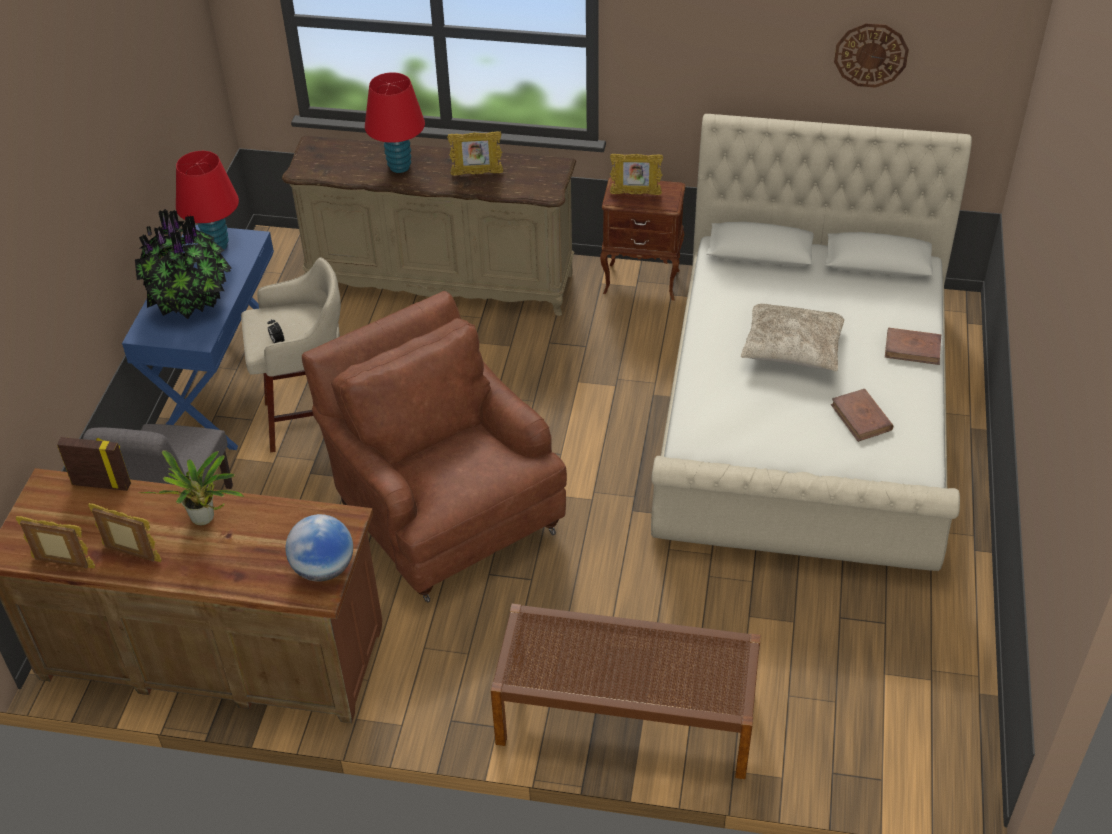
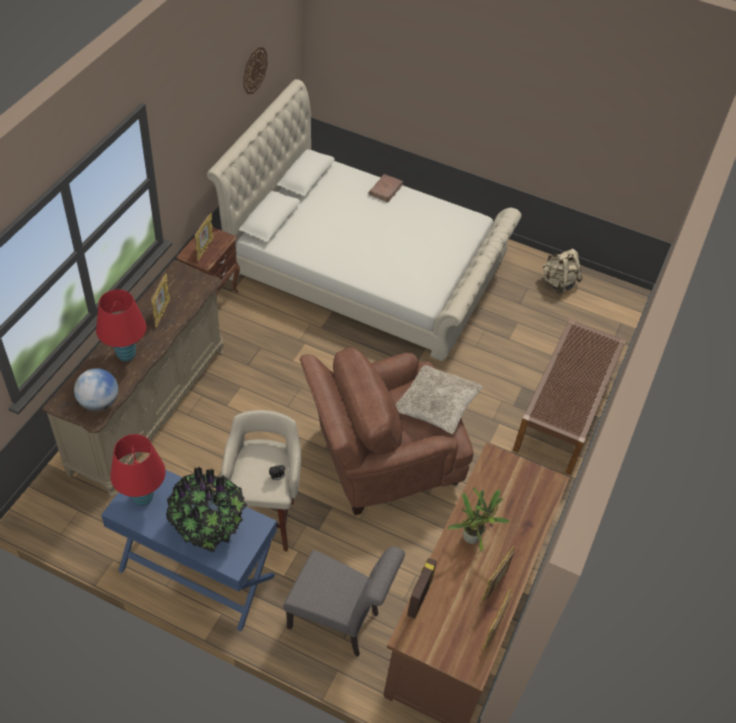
camera: 80 degrees left, 5 degrees up
globe [286,514,353,582] -> globe moved to [74,368,118,411]
beige pillow [741,304,844,371] -> beige pillow moved to [395,365,483,434]
brown book [831,389,893,442] -> none
none -> beige backpack [542,249,582,293]

